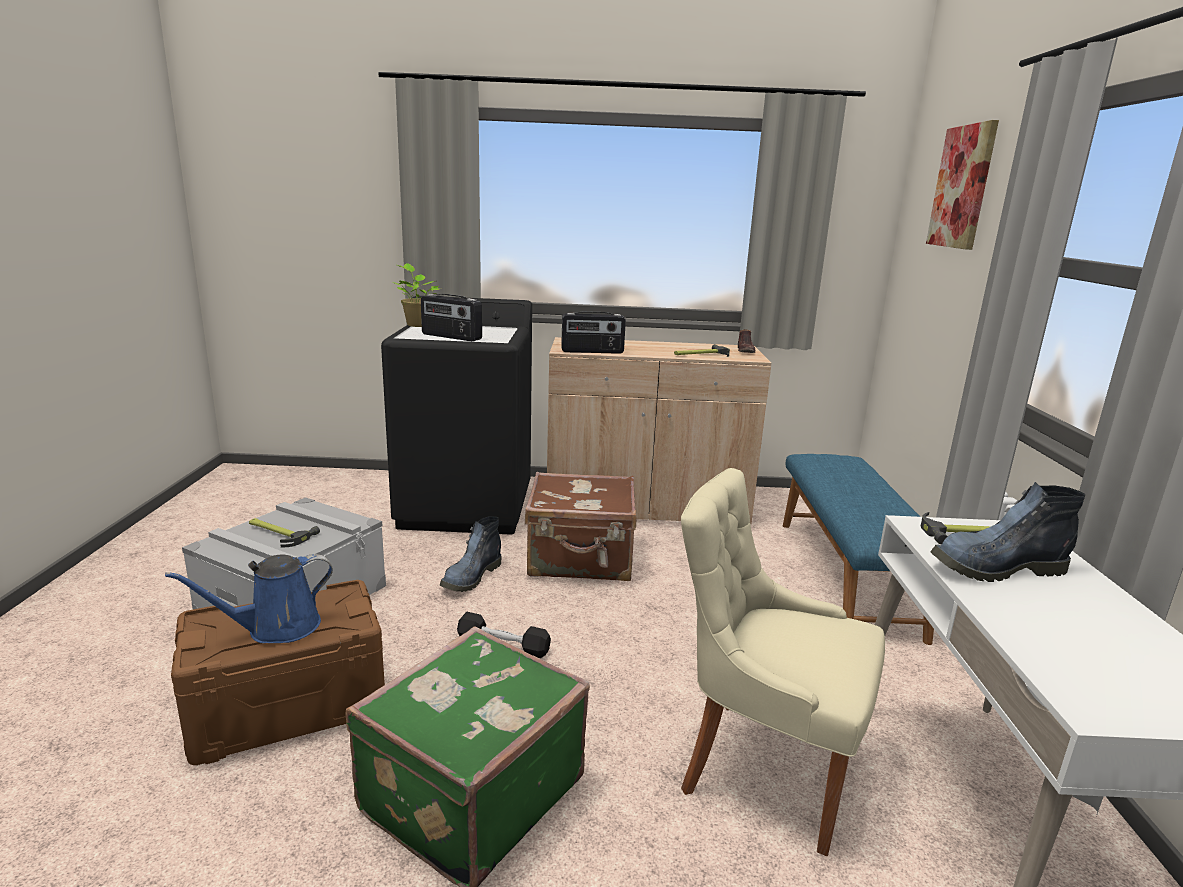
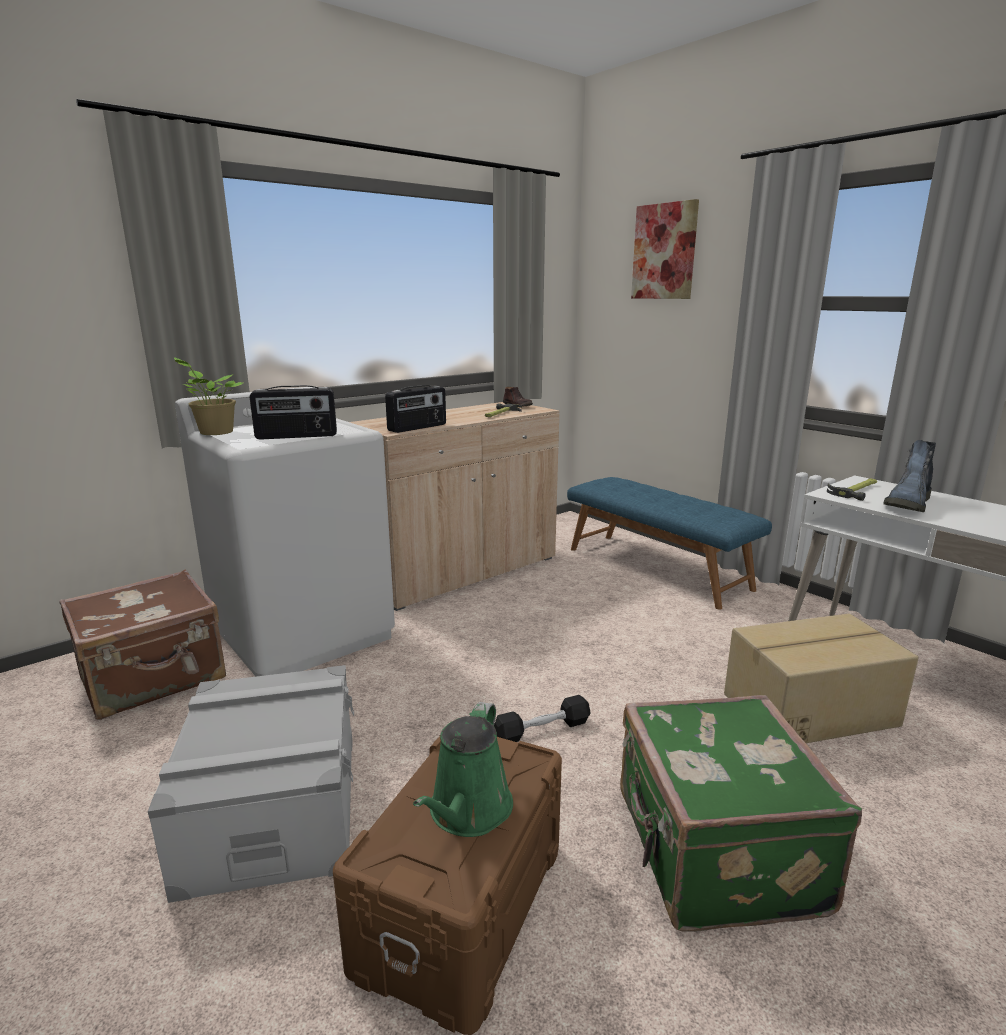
camera: 40 degrees left, 0 degrees up
blue watering can [165,554,333,643] -> green watering can [413,702,513,837]
hammer [249,518,320,547] -> none
black washing machine [381,296,532,534] -> white washing machine [175,387,395,677]
boot [440,516,501,592] -> none
brown suitcase [525,472,636,581] -> brown suitcase moved to [59,570,226,720]
beige chair [681,468,885,856] -> cardboard box [724,614,919,743]

